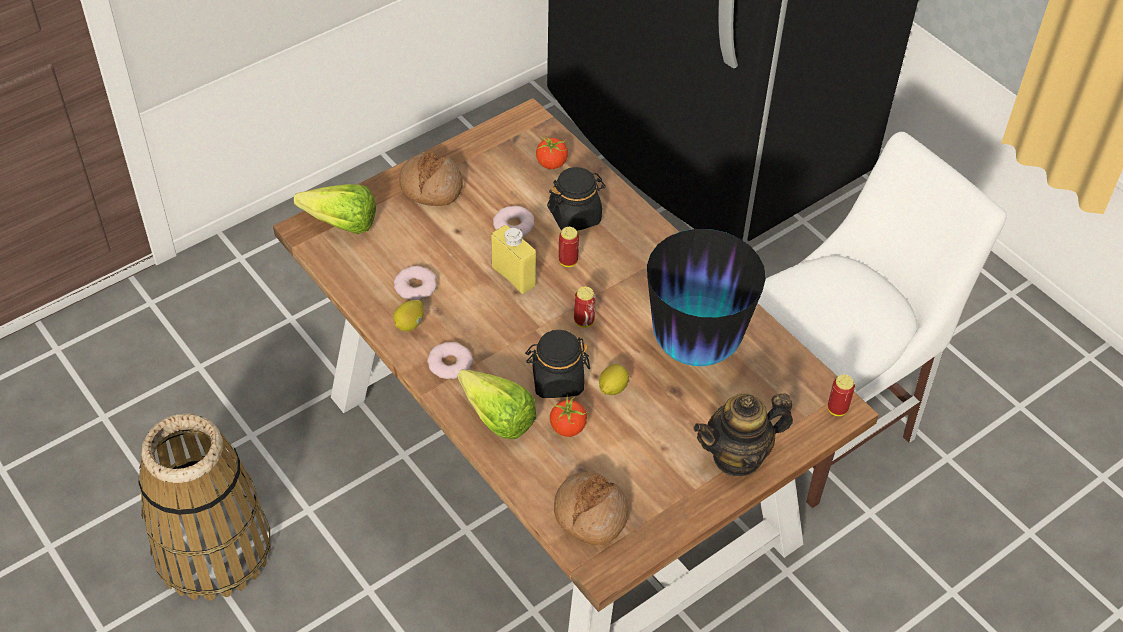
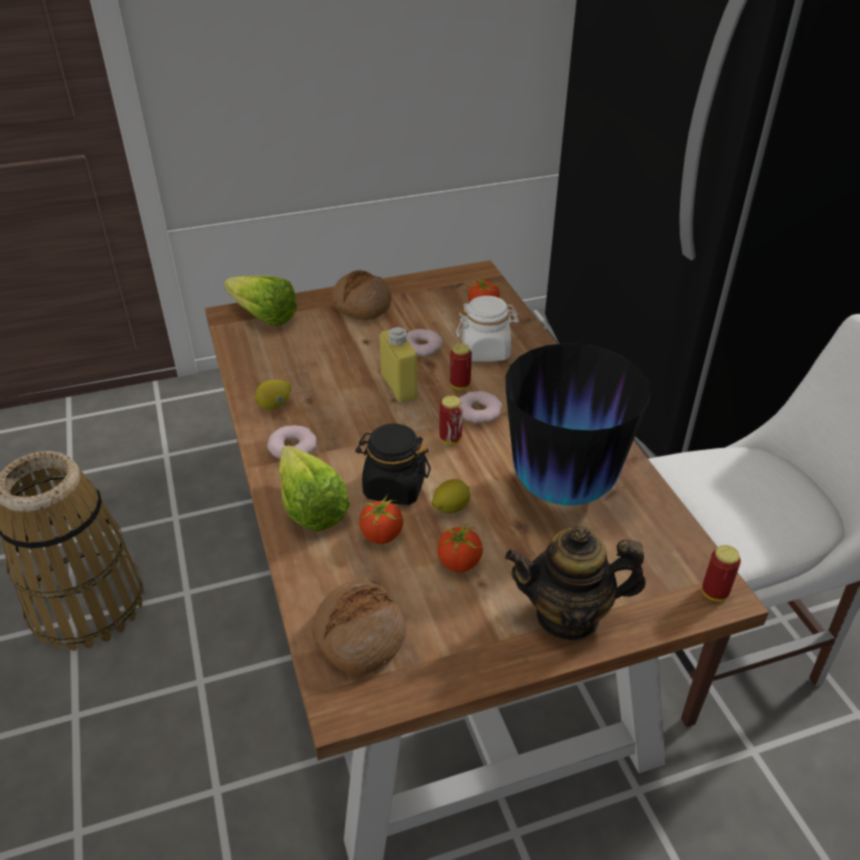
camera: 20 degrees right, 10 degrees down
donut [394,266,437,300] -> donut moved to [459,391,503,424]
black jar [547,167,606,231] -> white jar [457,296,519,362]
none -> tomato [437,521,483,572]

